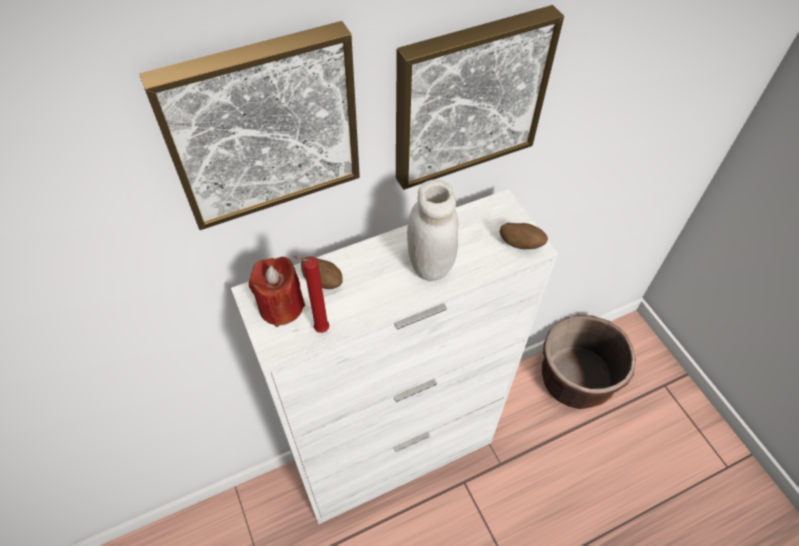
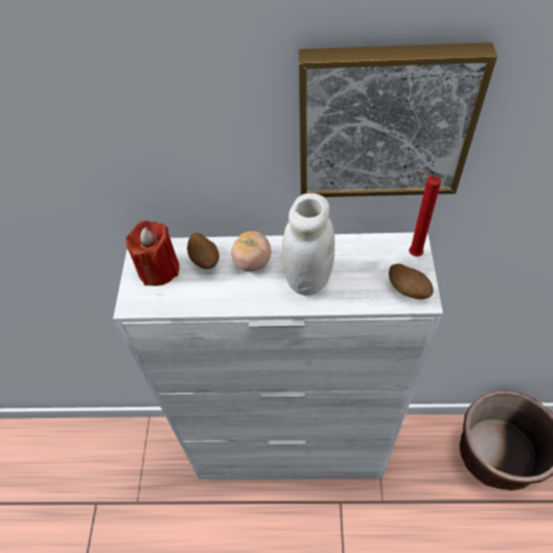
camera: 30 degrees right, 0 degrees up
picture [139,21,360,230] -> none
red candle [293,256,329,333] -> red candle moved to [409,168,441,256]
none -> tomato [231,231,271,272]

